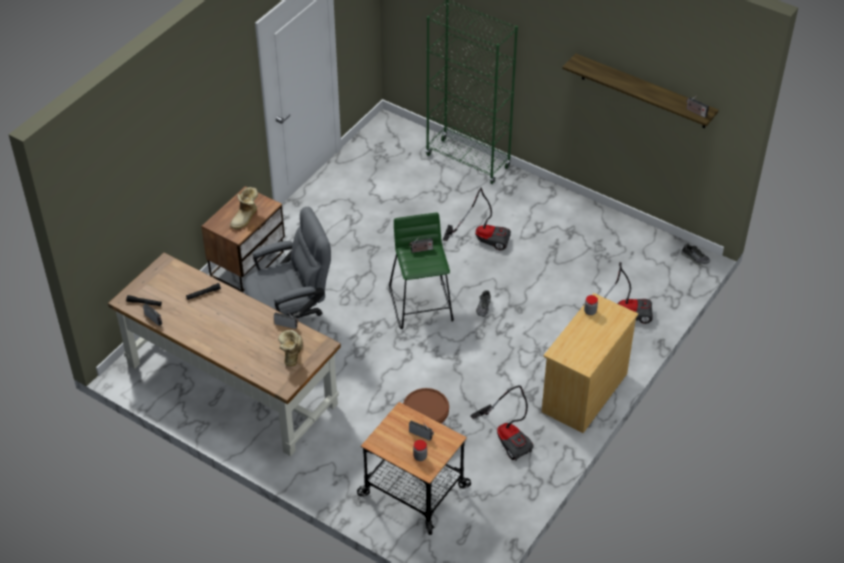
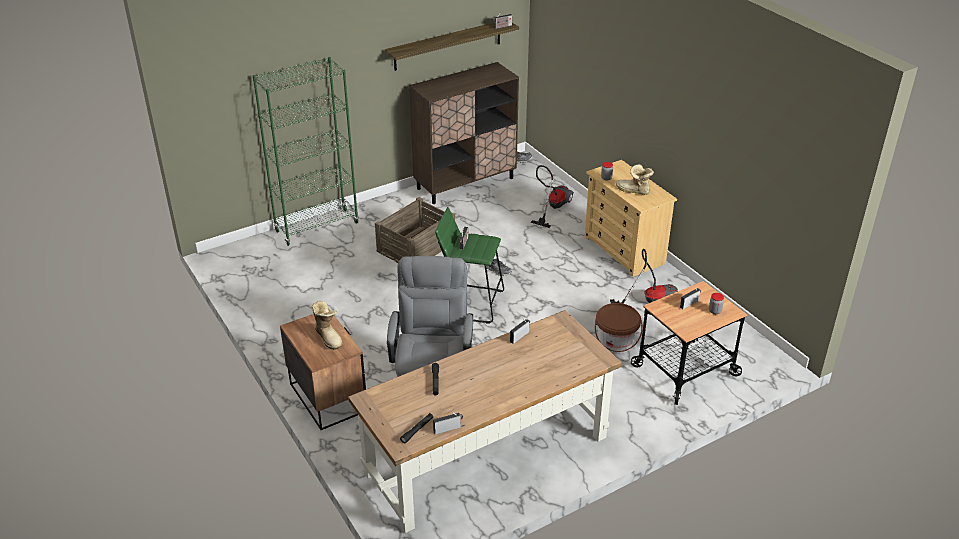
camera: 65 degrees left, 10 degrees down
boot [278,330,303,367] -> boot moved to [616,164,654,195]
vacuum cleaner [443,188,511,250] -> crate [375,197,455,263]
none -> brown cabinet [409,62,519,204]

